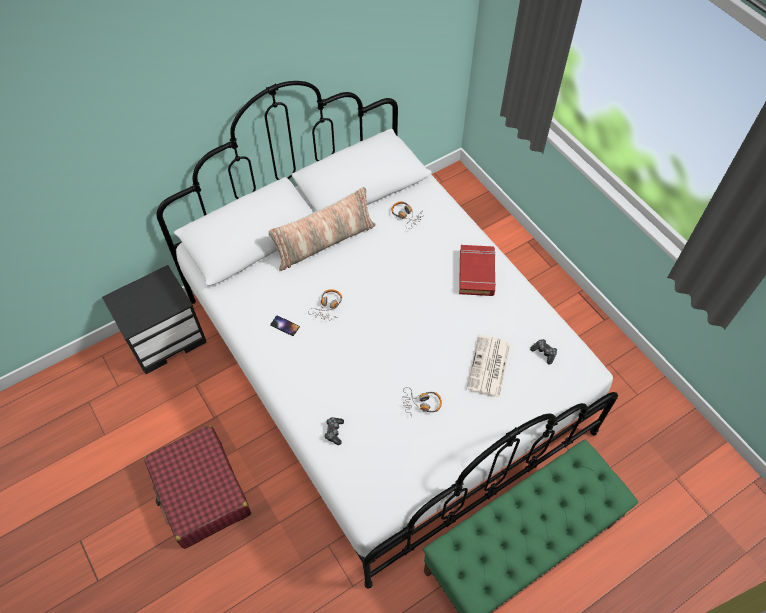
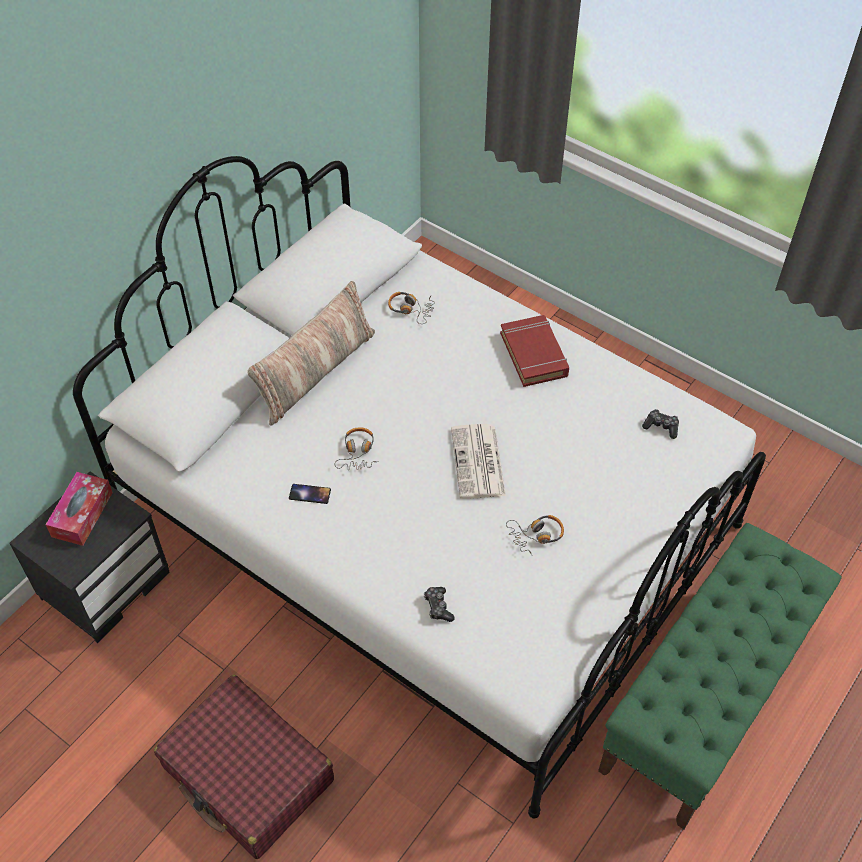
camera: 20 degrees left, 5 degrees down
newspaper [467,335,510,398] -> newspaper moved to [451,424,506,499]
none -> tissue box [46,472,113,546]

